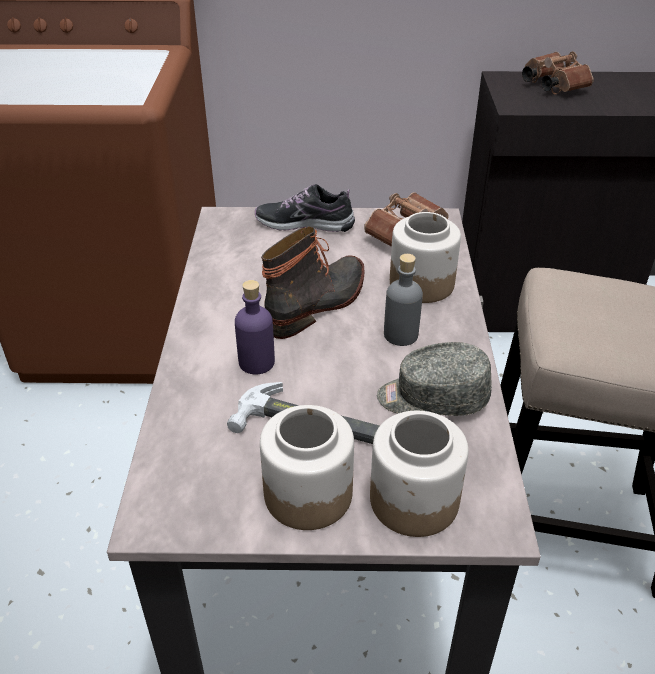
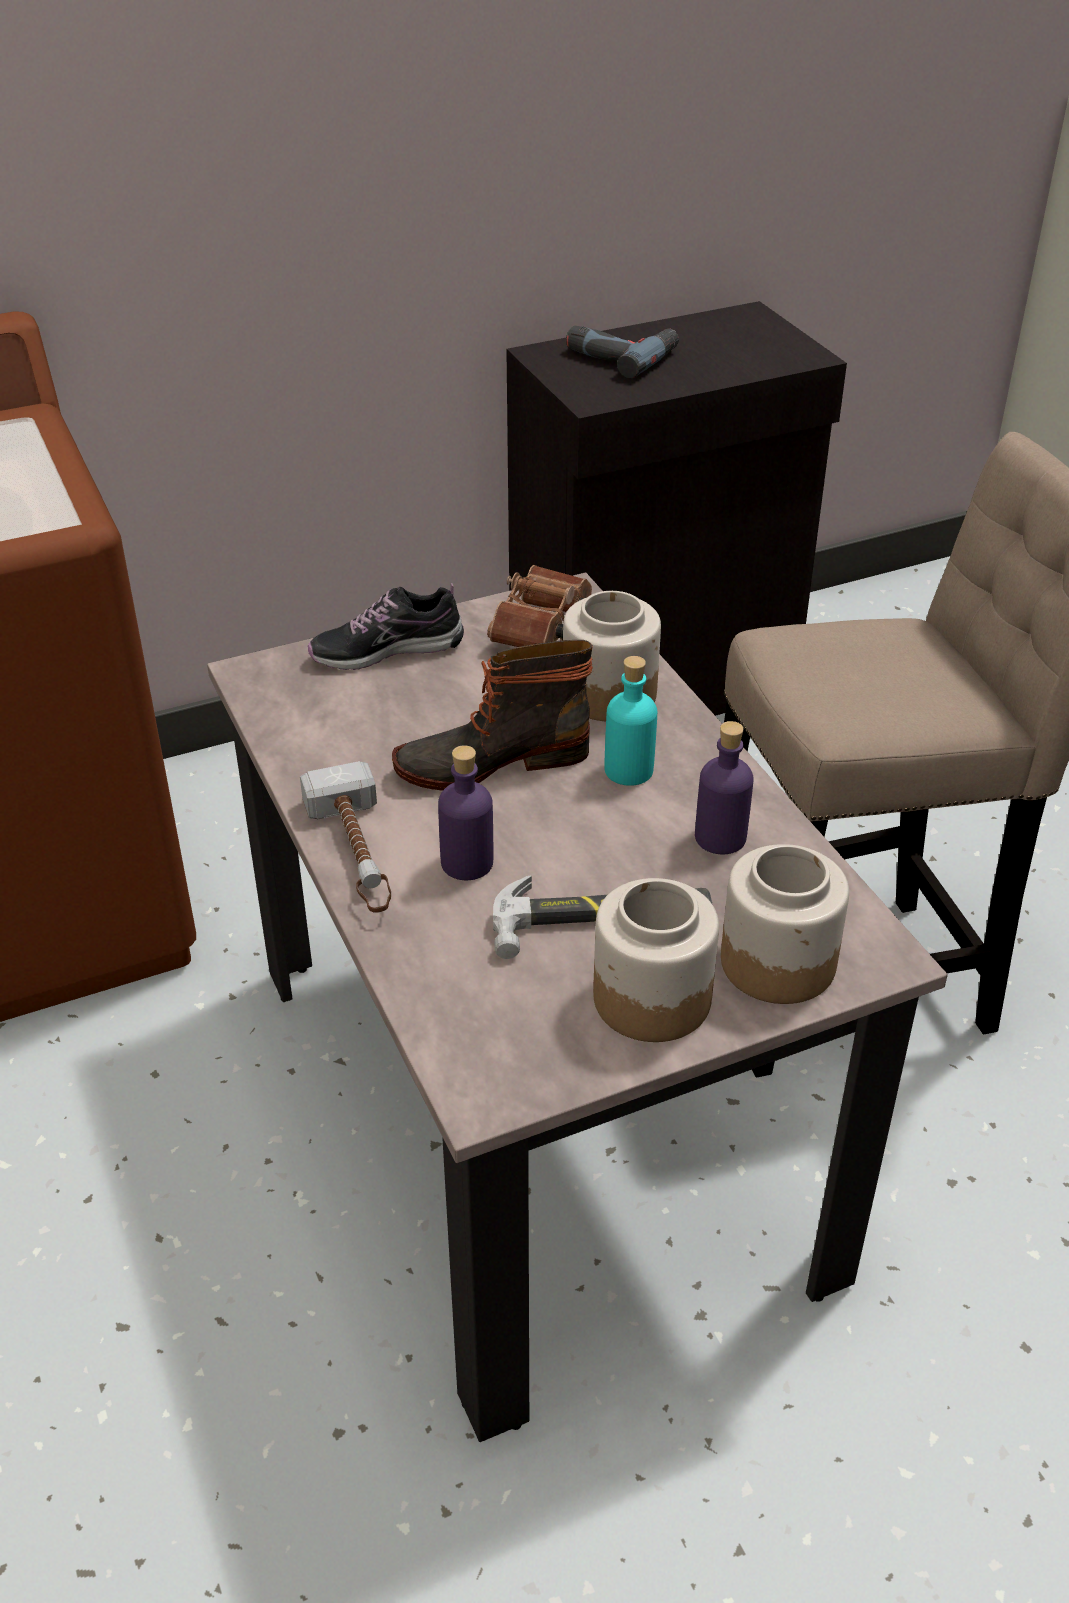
camera: 25 degrees left, 0 degrees up
boot [261,226,365,339] -> boot turned 120 degrees counterclockwise [392,640,593,791]
grey cap [377,342,492,416] -> purple bottle [695,721,754,854]
grey bottle [384,254,423,346] -> turquoise bottle [605,656,657,786]
brown binoculars [522,51,594,94] -> power drill [566,325,679,378]
none -> hammer [300,761,391,913]

